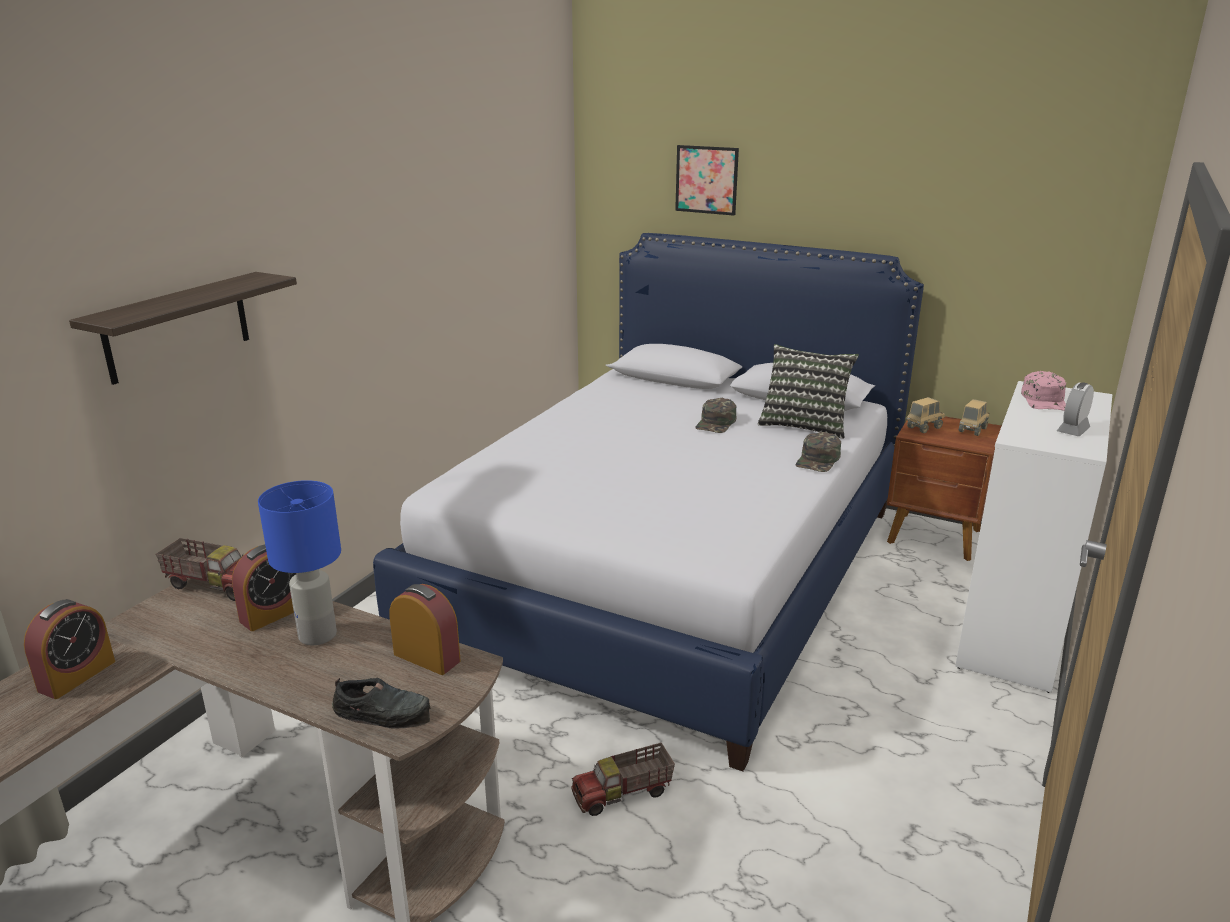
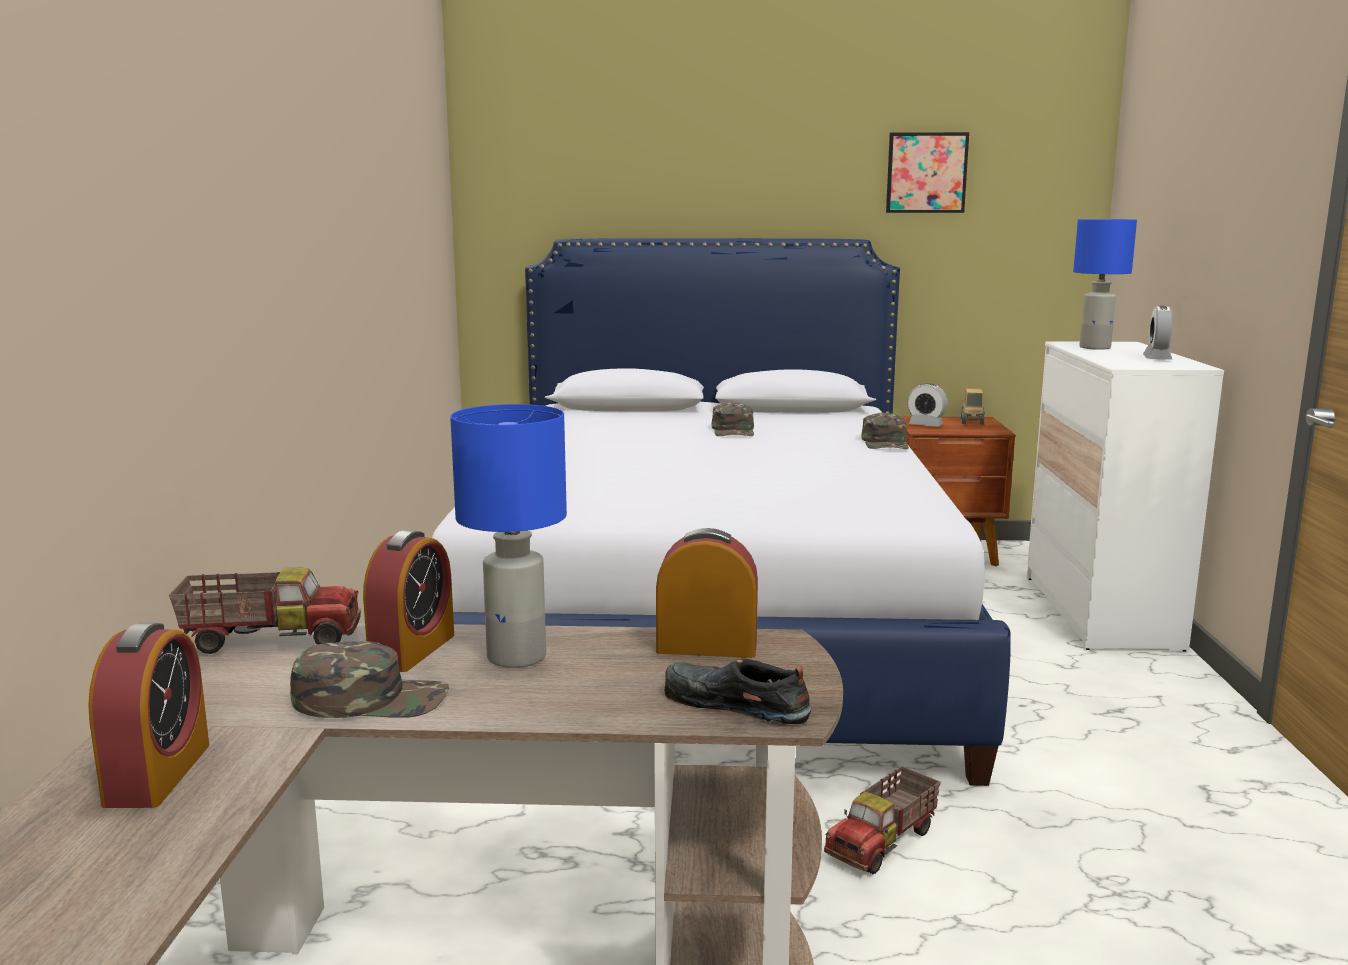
camera: 25 degrees left, 10 degrees down
shelf [69,272,297,385] -> none
black shoe [332,678,431,729] -> black shoe turned 135 degrees counterclockwise [664,659,811,724]
picture [675,145,739,216] -> picture moved to [886,132,969,213]
pillow [758,344,859,439] -> none
toy truck [906,397,945,433] -> alarm clock [907,383,947,427]
pink cap [1021,371,1066,411] -> blue table lamp [1073,219,1137,350]
none -> green cap [290,641,449,718]

